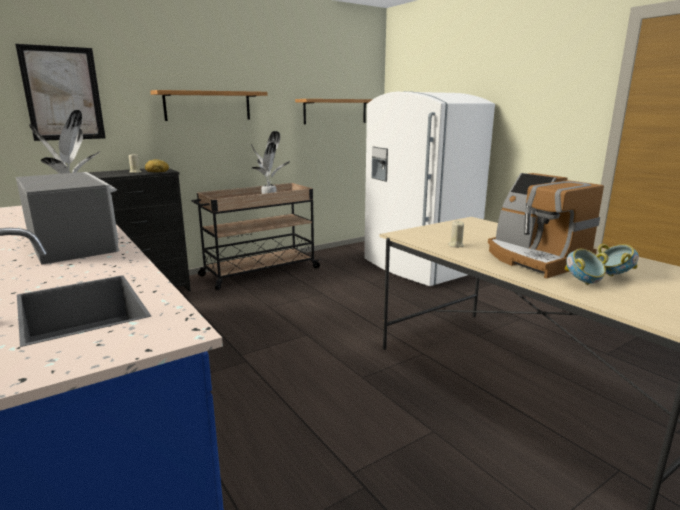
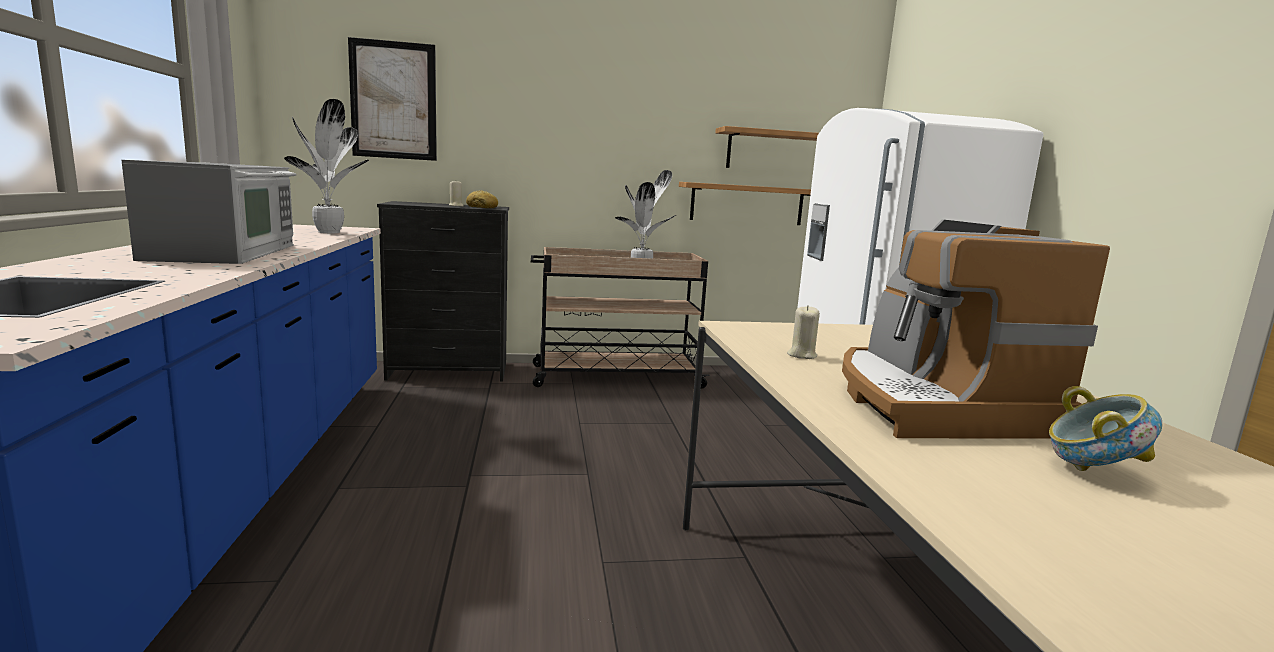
camera: 25 degrees right, 5 degrees down
shelf [150,90,267,121] -> shelf moved to [679,182,811,225]
bowl [565,249,609,285] -> none

